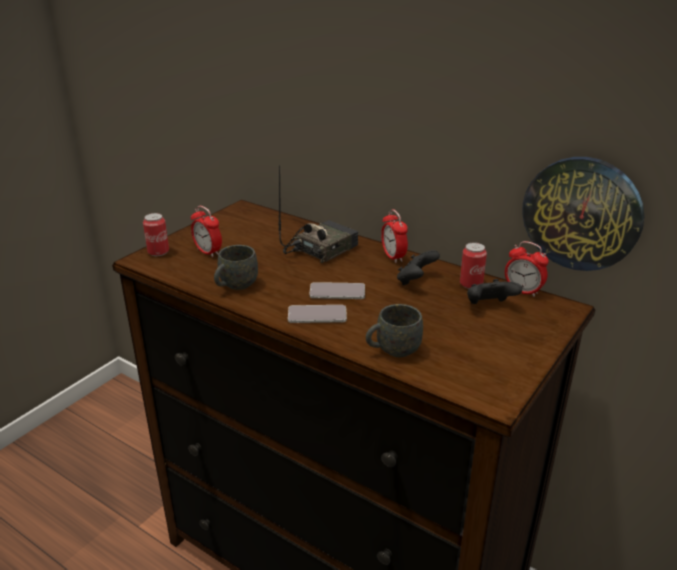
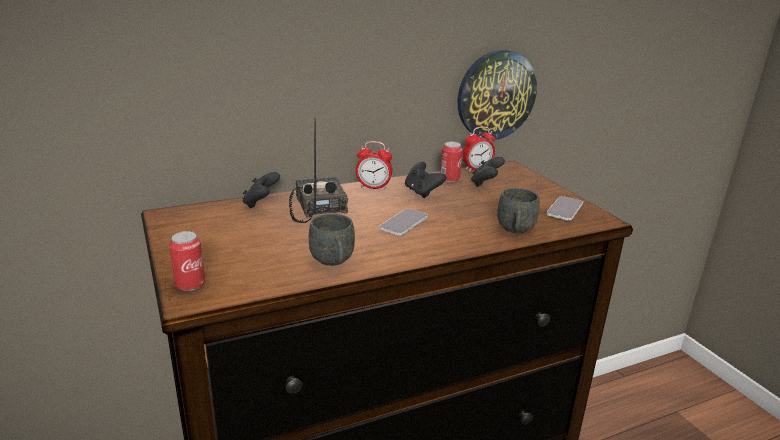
camera: 60 degrees left, 5 degrees down
alarm clock [191,206,222,257] -> none
phone [288,305,347,323] -> phone moved to [546,196,583,221]
none -> black game controller [243,172,280,209]

